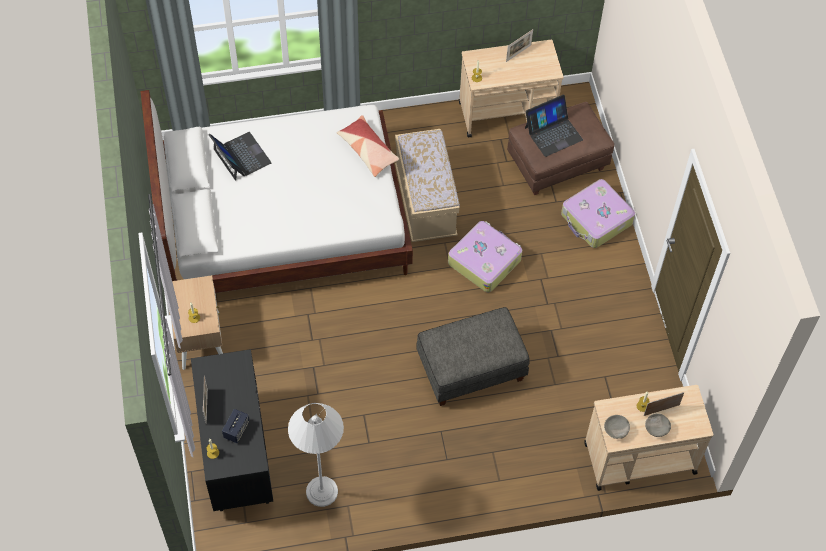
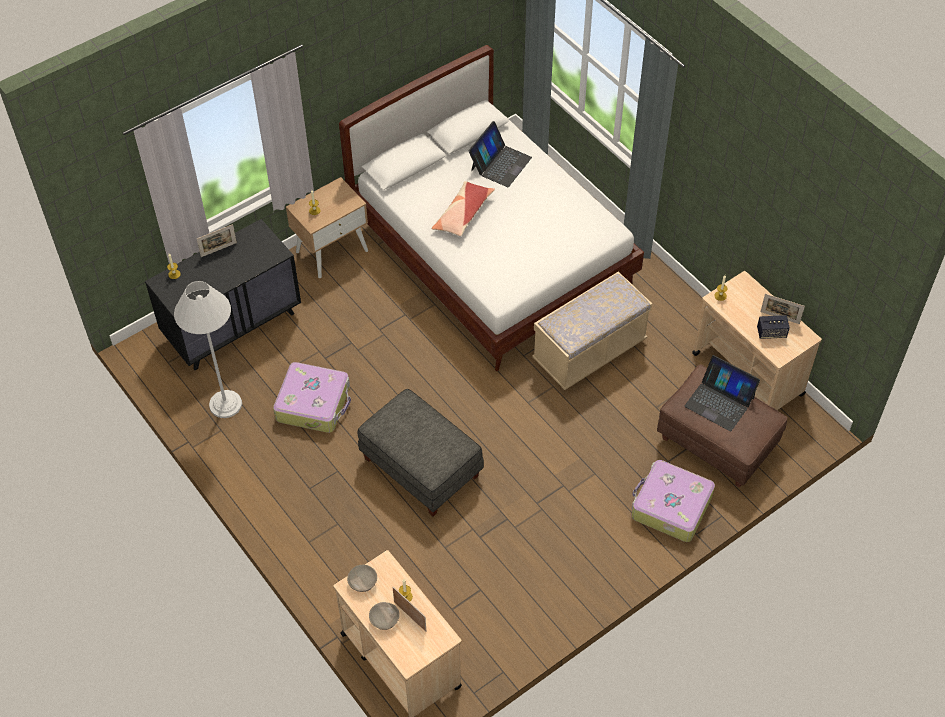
camera: 65 degrees right, 5 degrees down
speaker [222,409,249,443] -> speaker moved to [757,315,790,339]
pillow [337,115,399,177] -> pillow moved to [432,181,495,236]
suitcase [448,221,522,292] -> suitcase moved to [273,362,351,433]

